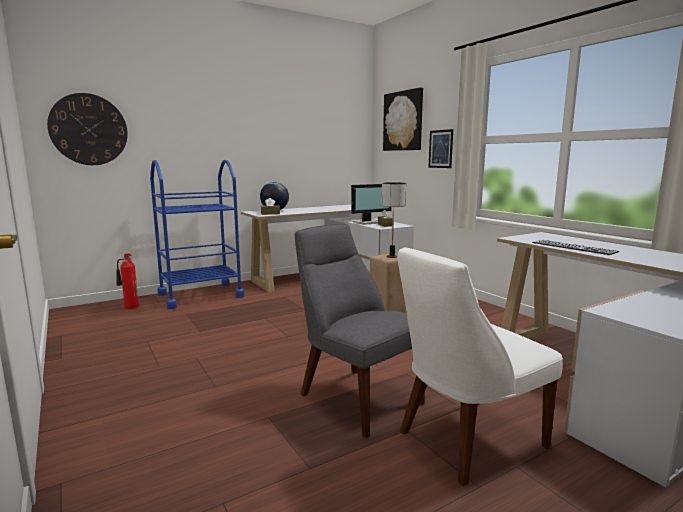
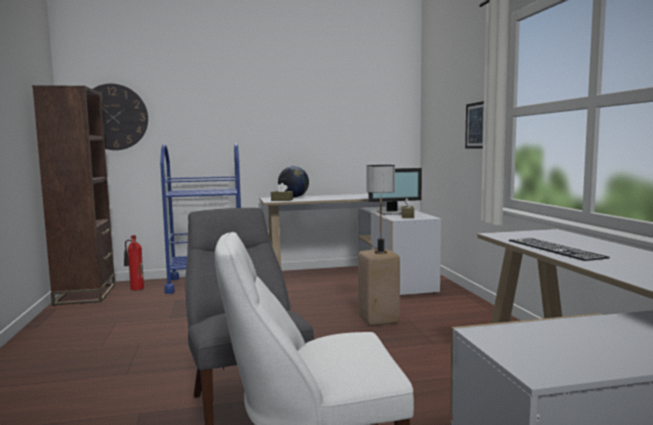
camera: 20 degrees right, 5 degrees down
picture [383,87,423,151] -> none
none -> brown bookcase [32,85,115,306]

